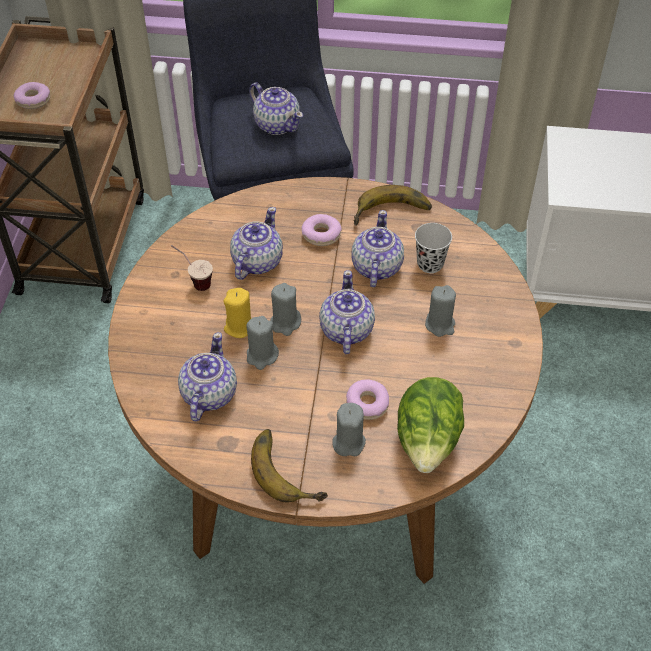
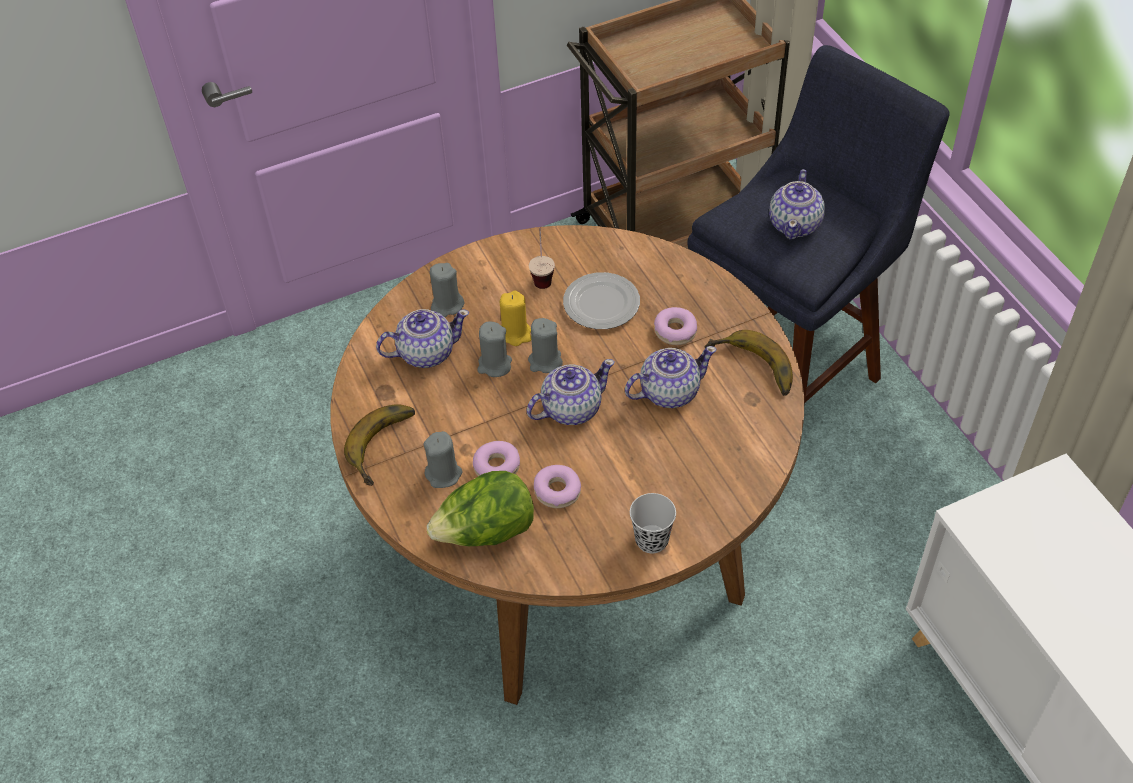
camera: 60 degrees right, 0 degrees up
donut [14,82,50,109] -> donut moved to [534,465,581,508]
teapot [230,207,283,280] -> plate [563,272,640,329]
black cup [415,223,452,273] -> black cup moved to [630,493,676,554]
grey candle [425,285,456,337] -> grey candle moved to [430,263,464,317]

